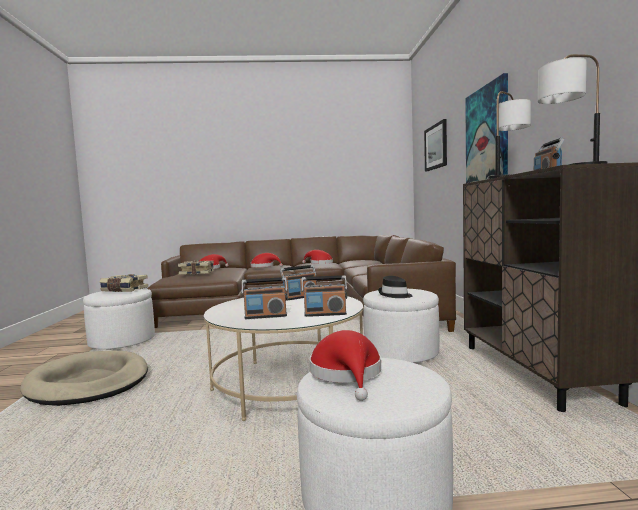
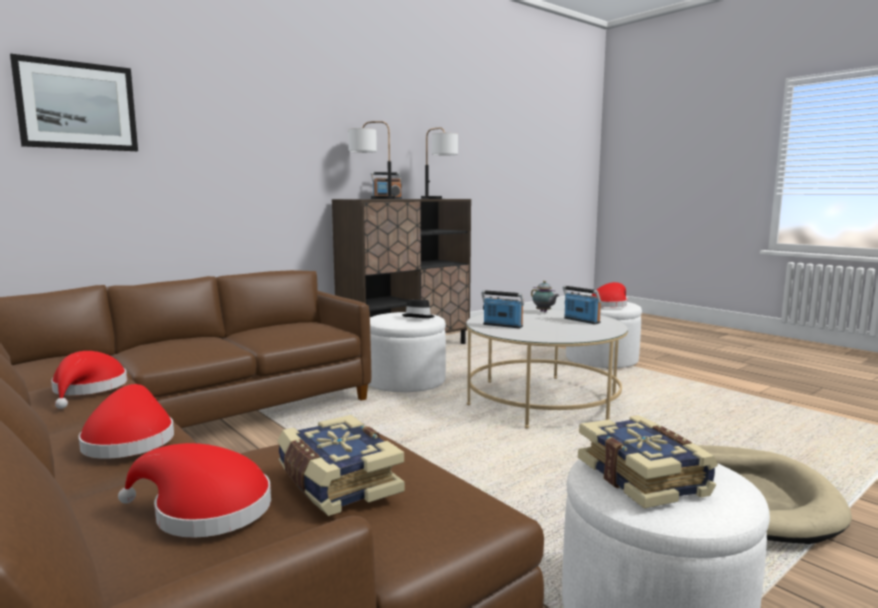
camera: 125 degrees left, 5 degrees up
radio [301,275,347,317] -> teapot [531,281,559,312]
picture [465,73,508,183] -> none

